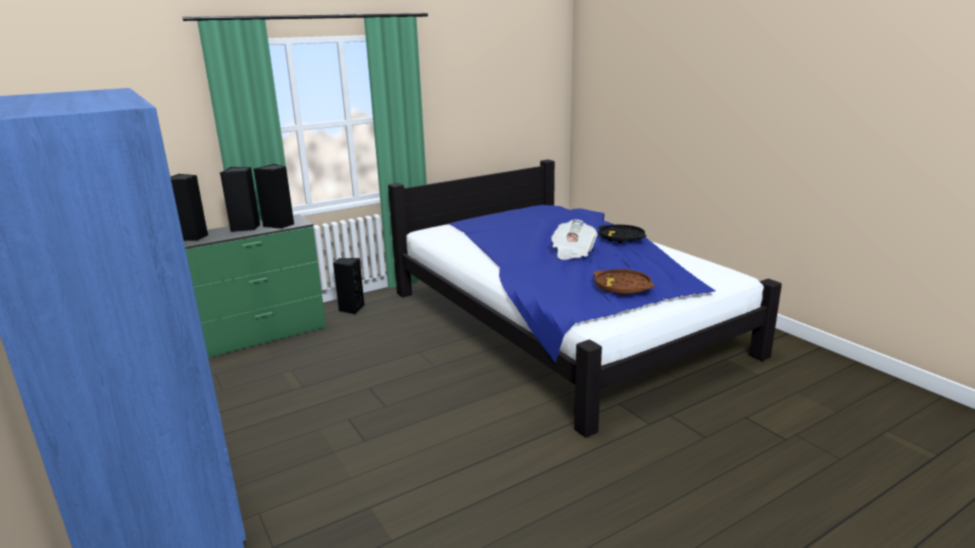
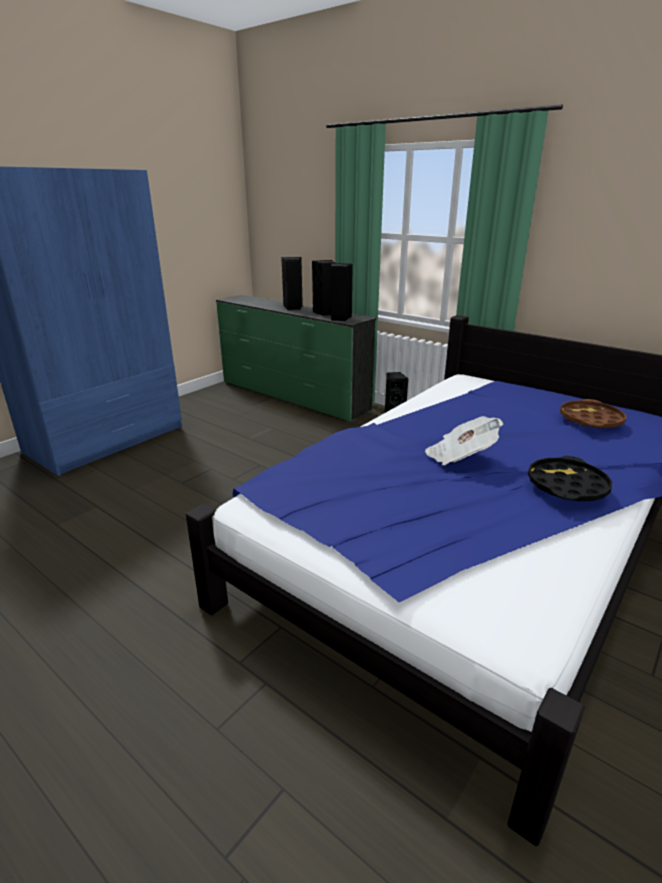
camera: 70 degrees right, 5 degrees up
brown tray [593,269,654,295] -> brown tray moved to [560,399,626,428]

